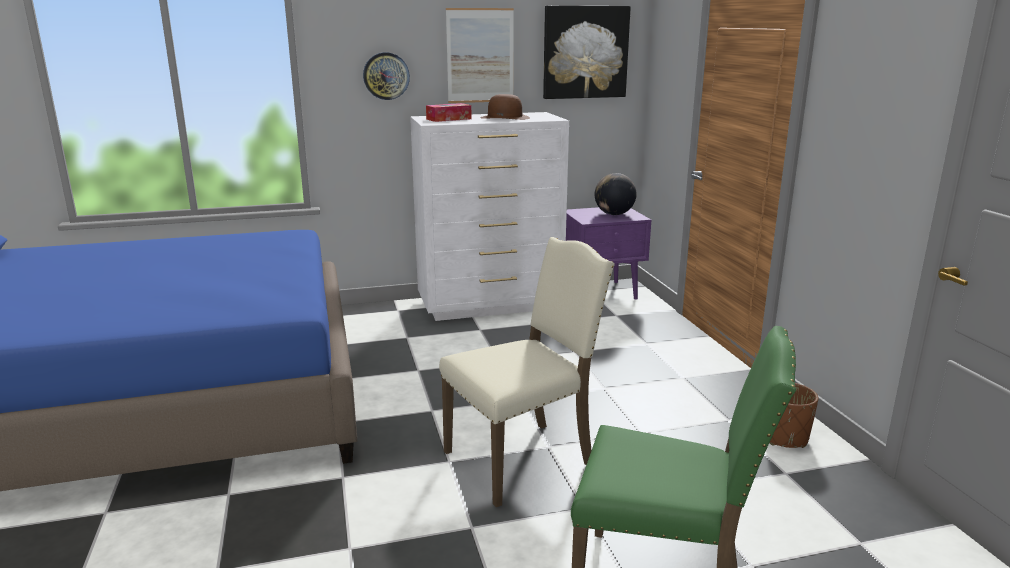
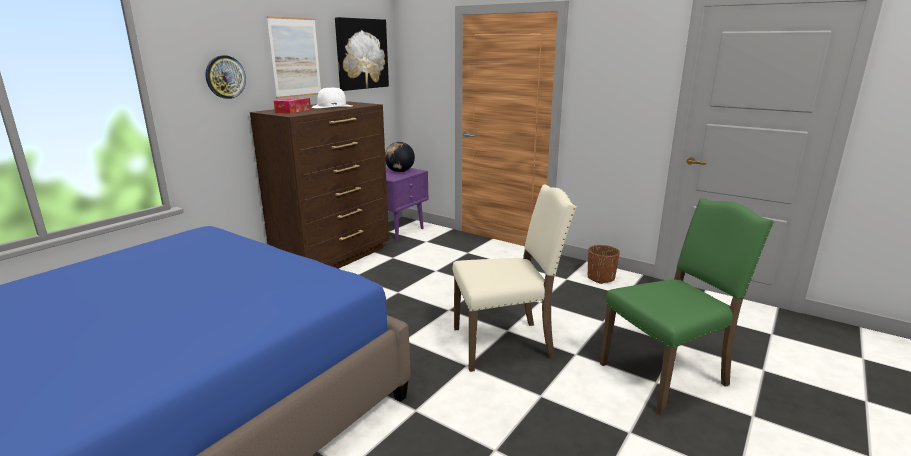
camera: 40 degrees left, 0 degrees up
white dresser [410,112,569,321] -> brown dresser [250,101,389,269]
beige chair [439,237,615,507] -> beige chair turned 60 degrees clockwise [452,184,577,372]
brown hat [480,94,530,120] -> white hat [312,88,352,108]

